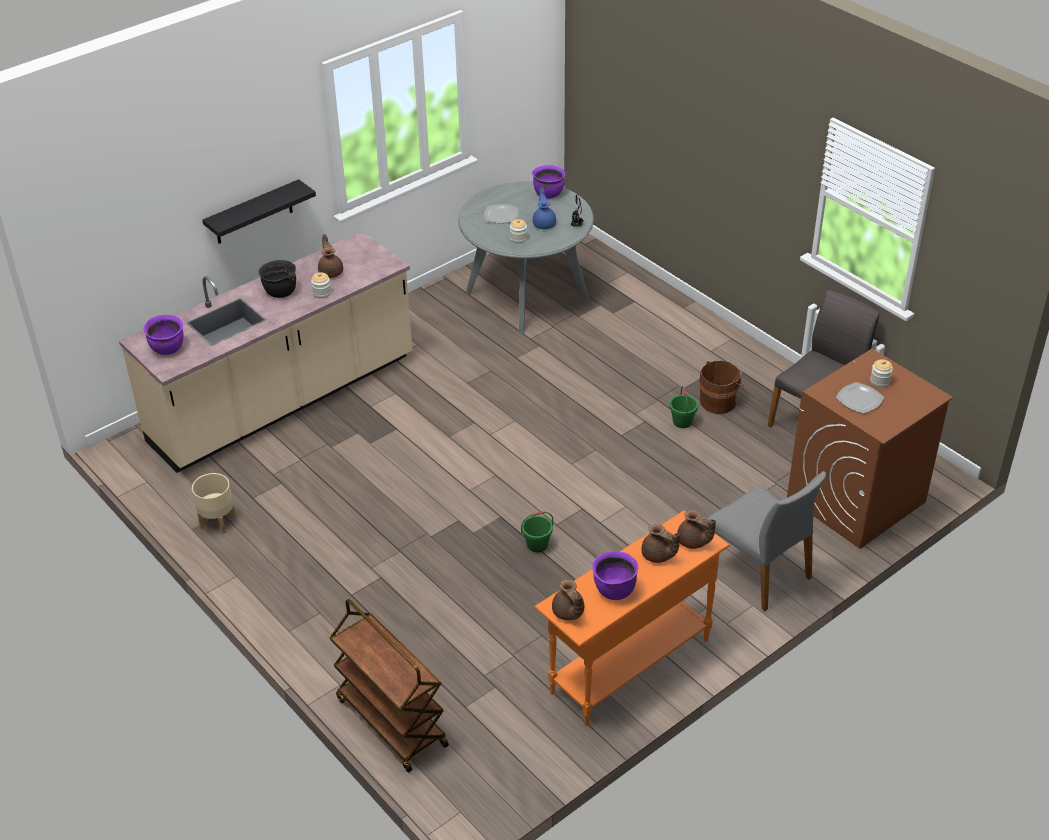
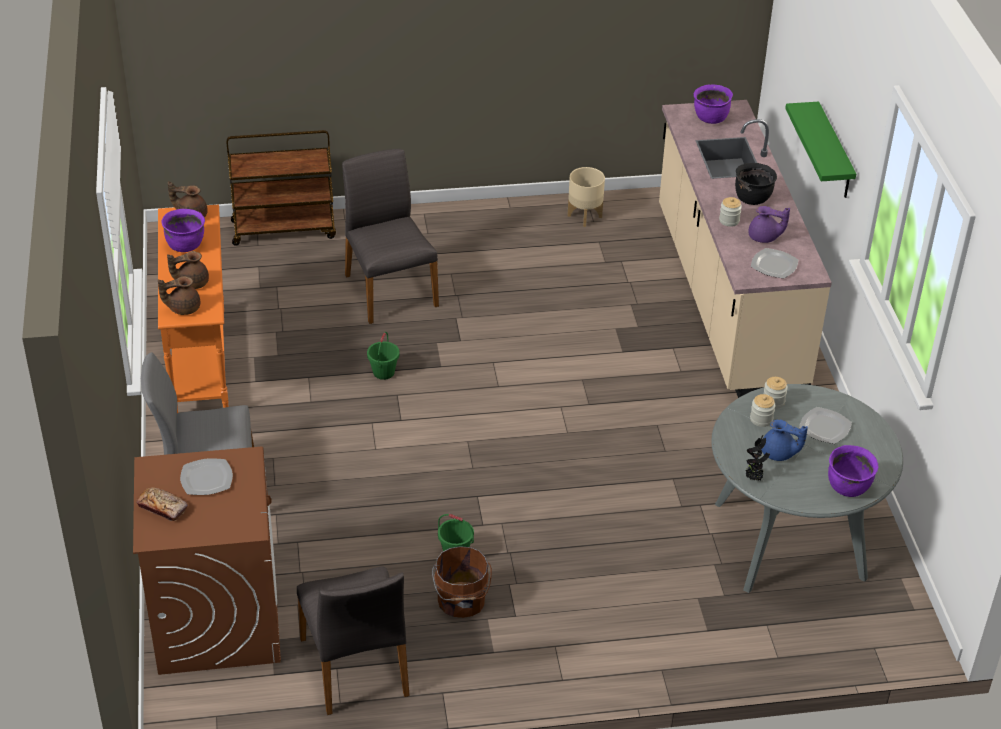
camera: 120 degrees right, 0 degrees up
black shelf [202,179,316,244] -> green shelf [785,102,856,198]
brown teapot [318,234,343,278] -> purple teapot [748,206,790,243]
jar [870,359,893,388] -> jar moved to [764,377,788,409]
none -> bread [136,487,188,521]
none -> grey chair [342,149,439,324]
none -> plate [751,248,798,279]

